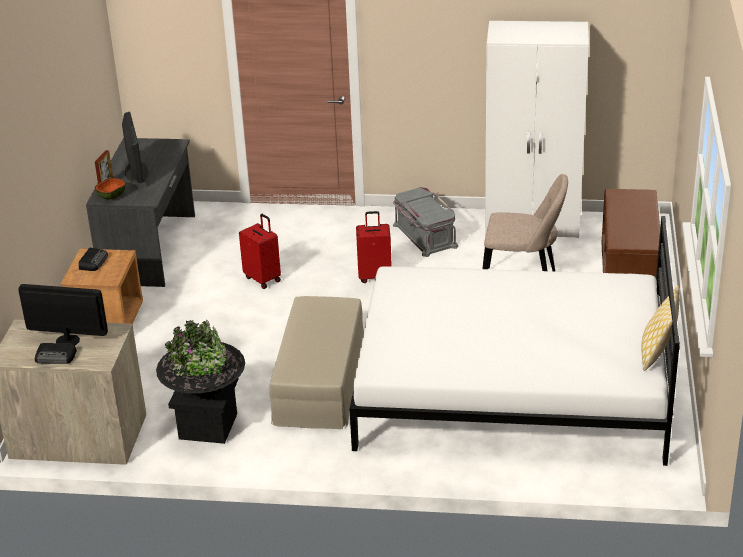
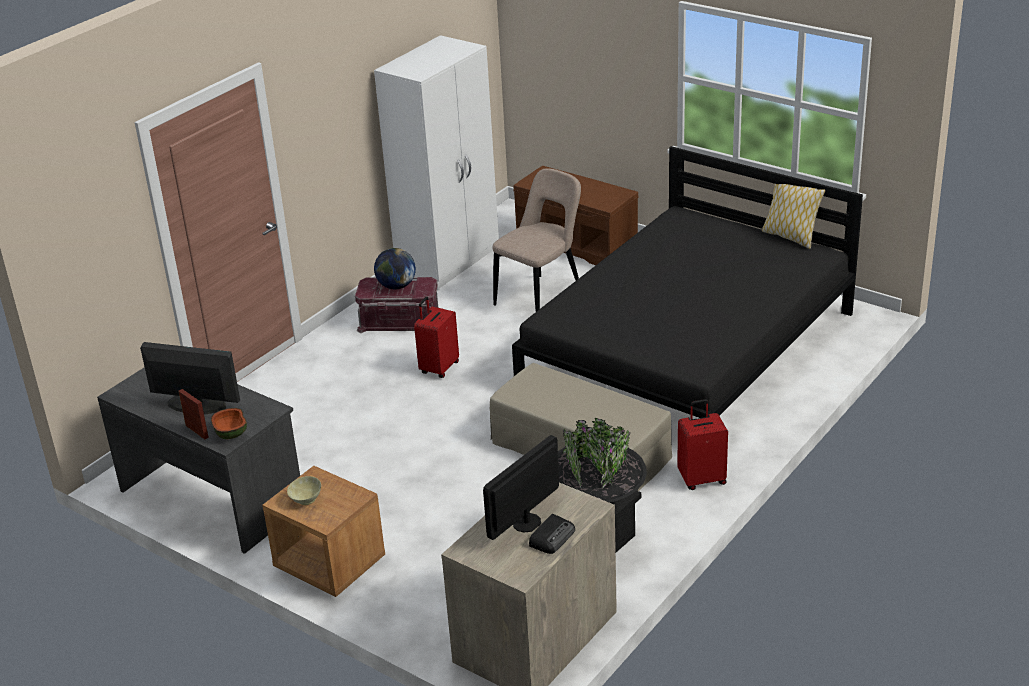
camera: 60 degrees left, 0 degrees up
radio [78,248,108,271] -> beige bowl [287,476,321,505]
red suitcase [239,214,281,289] -> red suitcase moved to [677,399,728,490]
white bed [350,216,680,466] -> black bed [512,146,863,418]
grey storage box [393,187,458,257] -> red storage box [355,277,439,333]
none -> globe [374,248,416,289]

